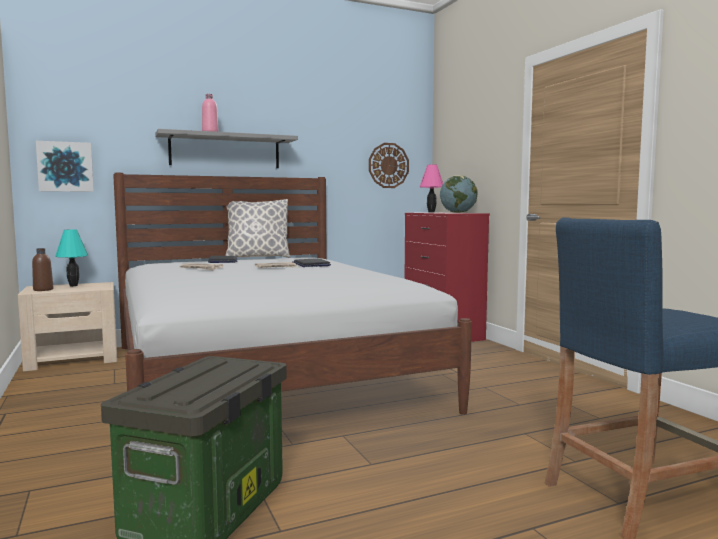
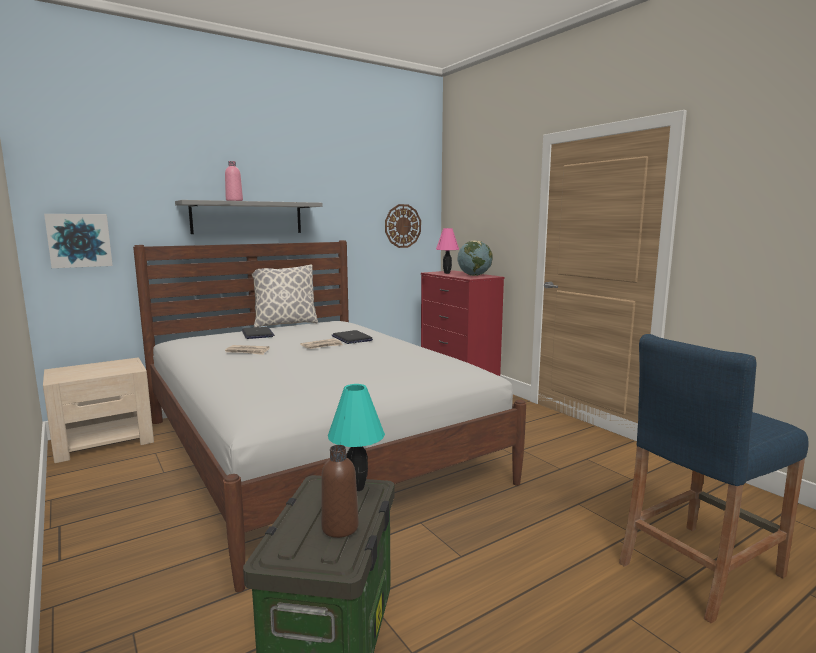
camera: 10 degrees left, 5 degrees up
brown bottle [32,248,53,291] -> brown bottle moved to [321,445,359,538]
turquoise table lamp [55,229,88,286] -> turquoise table lamp moved to [328,384,385,491]

